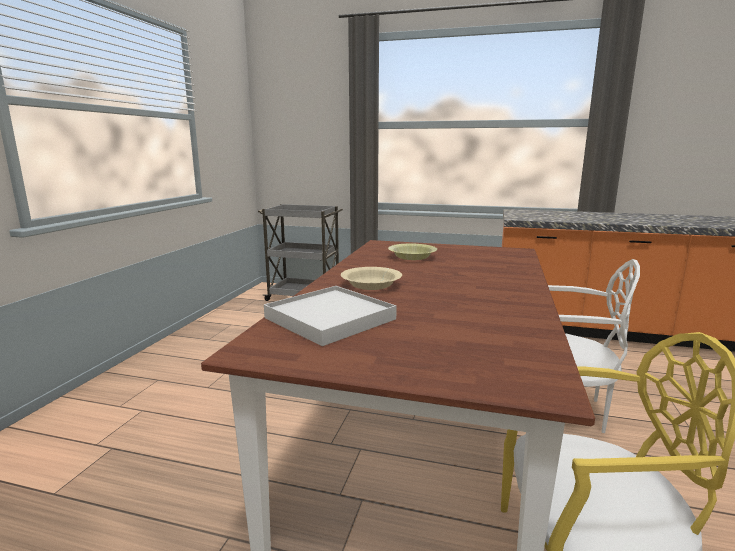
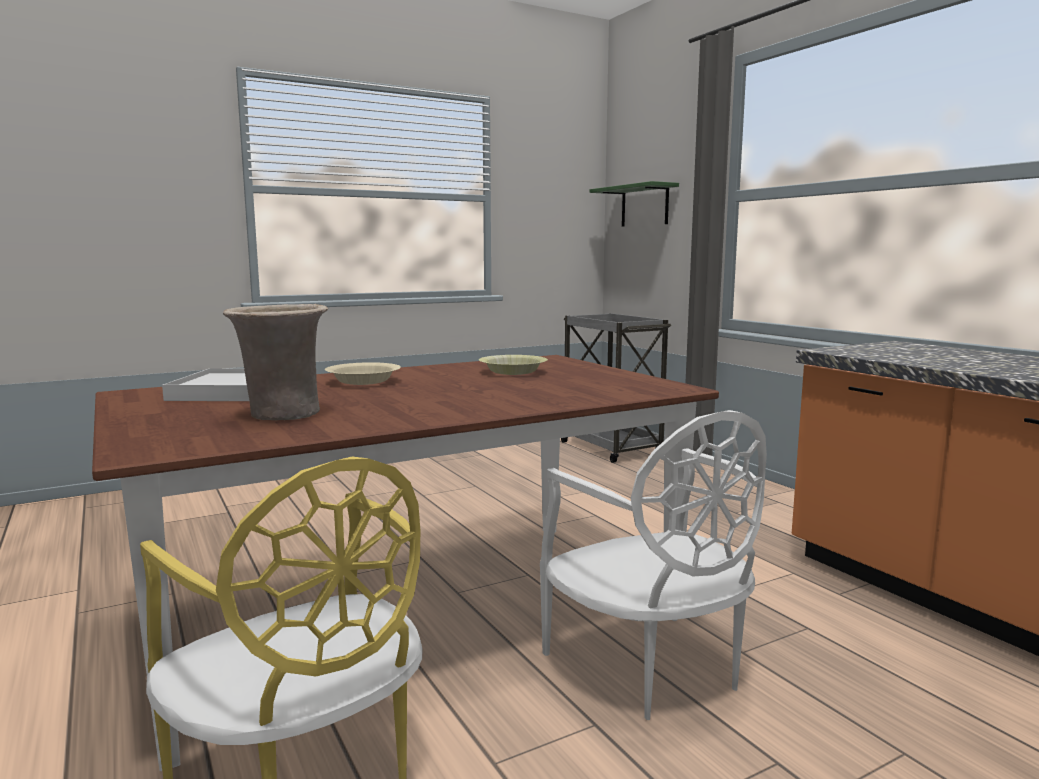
camera: 45 degrees right, 5 degrees down
none -> beige vase [223,304,328,421]
none -> green shelf [590,181,679,227]

